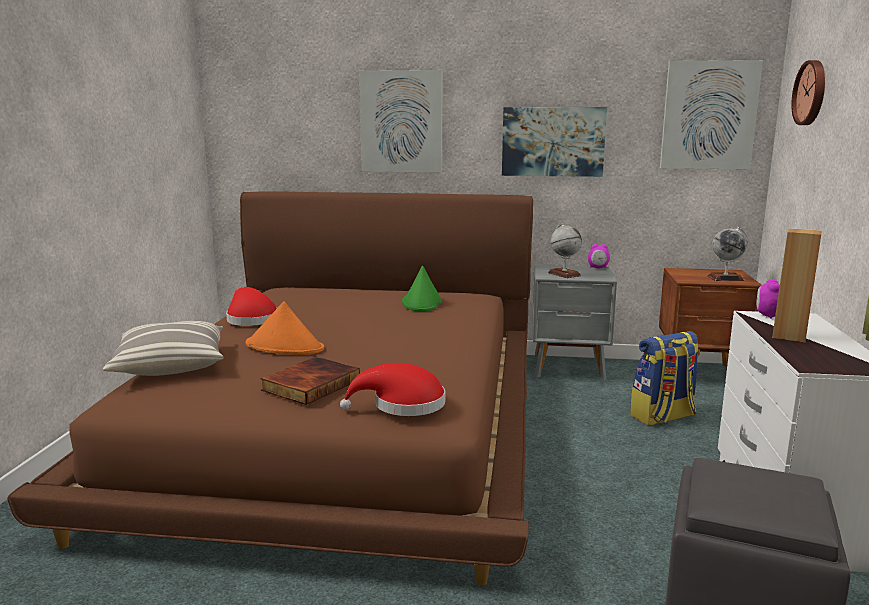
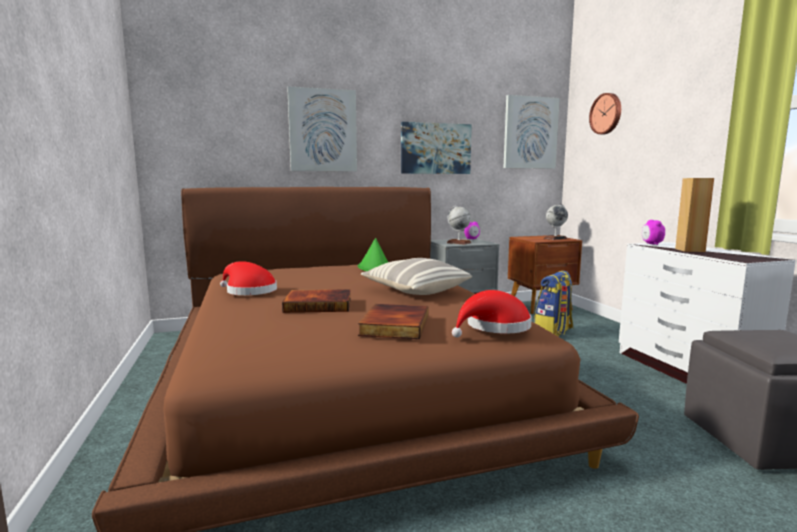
camera: 25 degrees left, 5 degrees down
pillow [103,321,224,376] -> pillow moved to [361,258,472,295]
orange hat [246,301,324,355] -> book [282,289,351,313]

